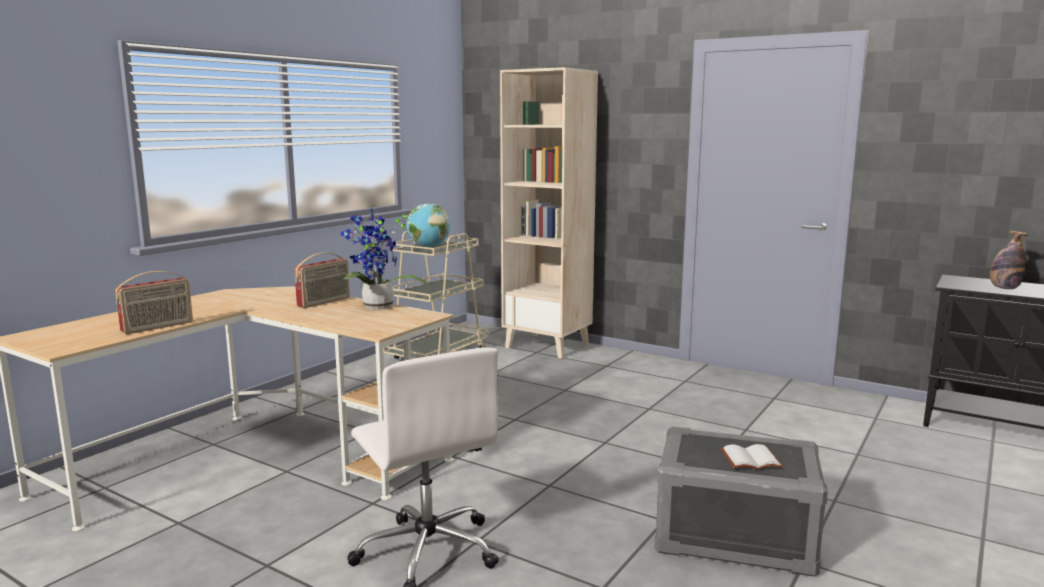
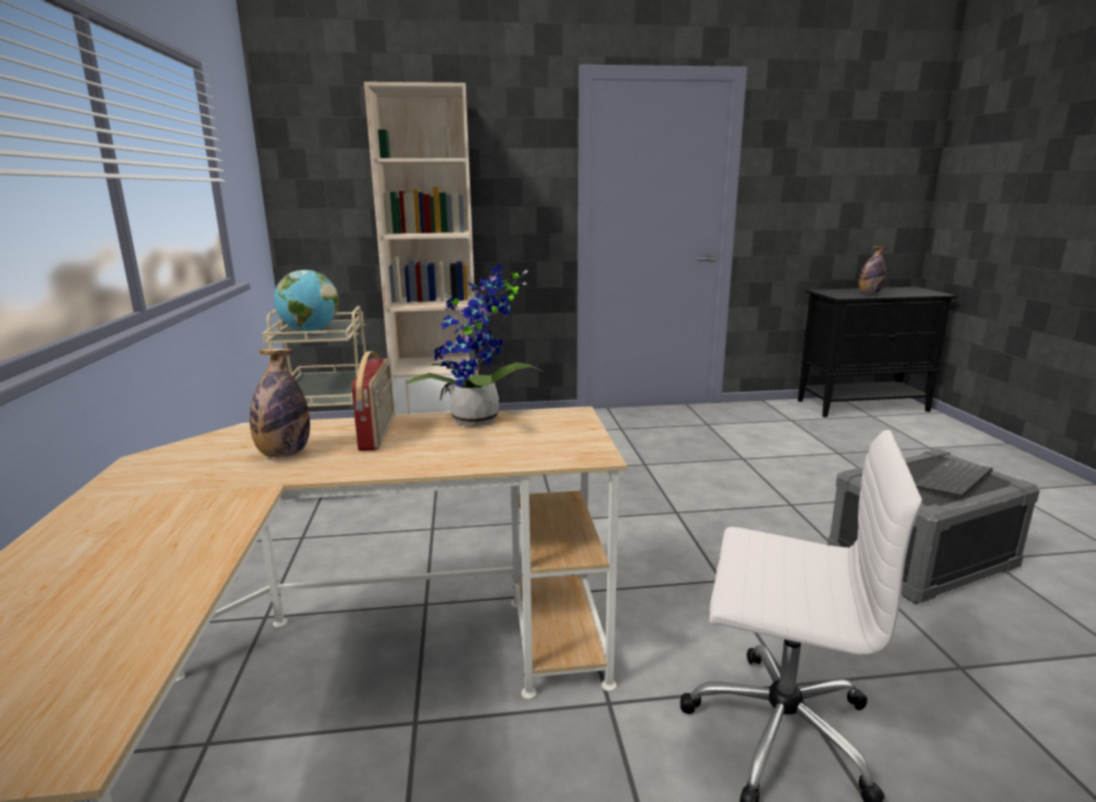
camera: 40 degrees left, 5 degrees up
radio [115,271,193,334] -> none
white book [720,444,784,470] -> keyboard [915,460,993,498]
none -> bottle [250,348,310,457]

